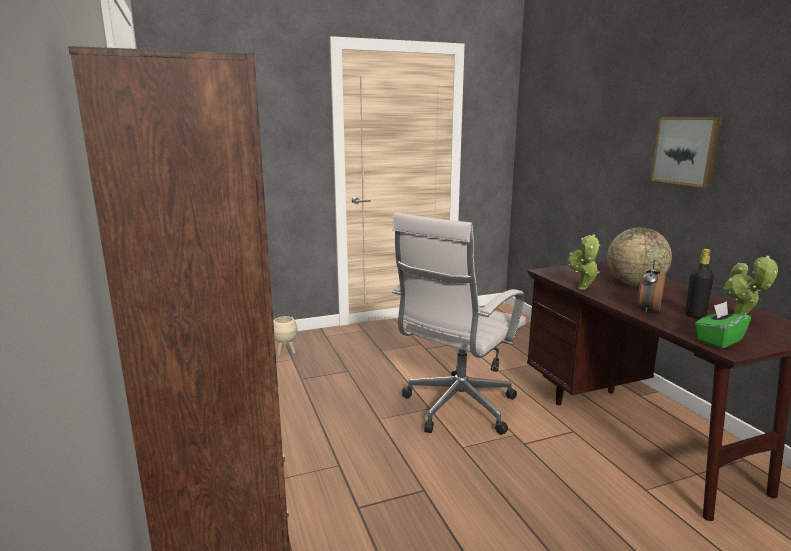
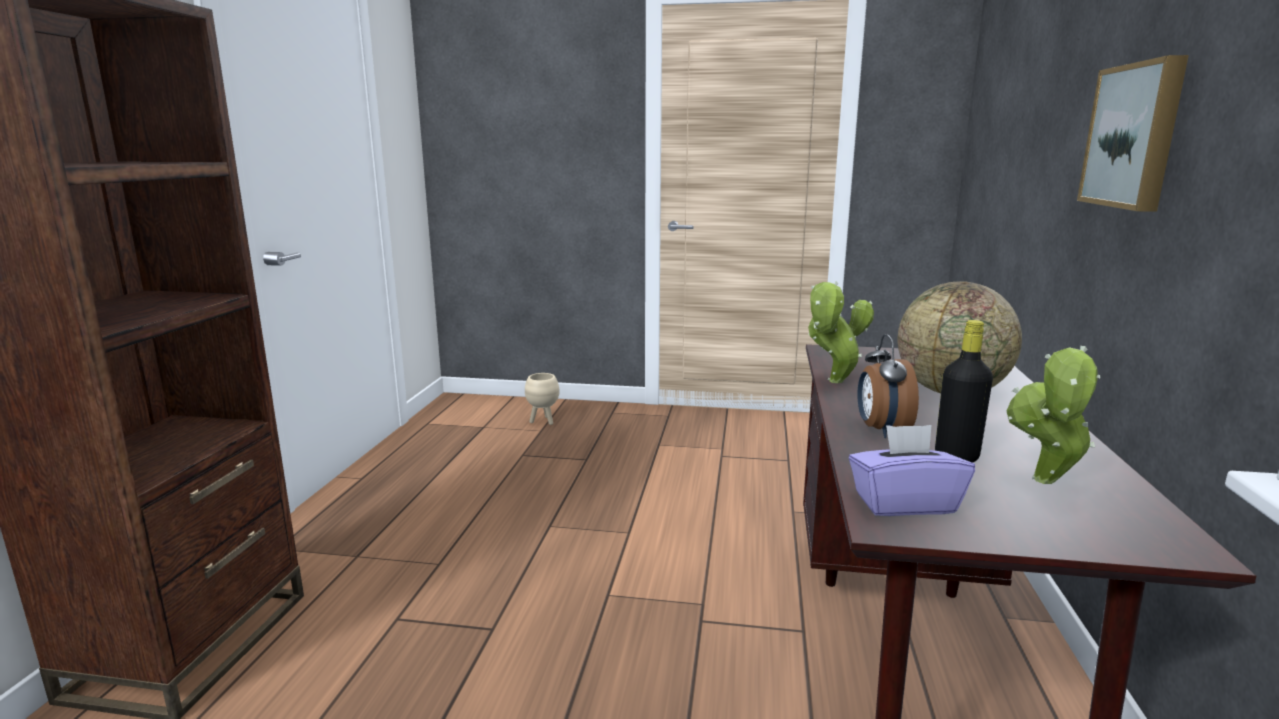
camera: 30 degrees right, 0 degrees up
white office chair [392,212,526,435] -> none
alarm clock [638,260,665,313] -> alarm clock turned 60 degrees counterclockwise [857,334,919,438]
green tissue box [695,301,751,349] -> purple tissue box [849,425,975,516]

